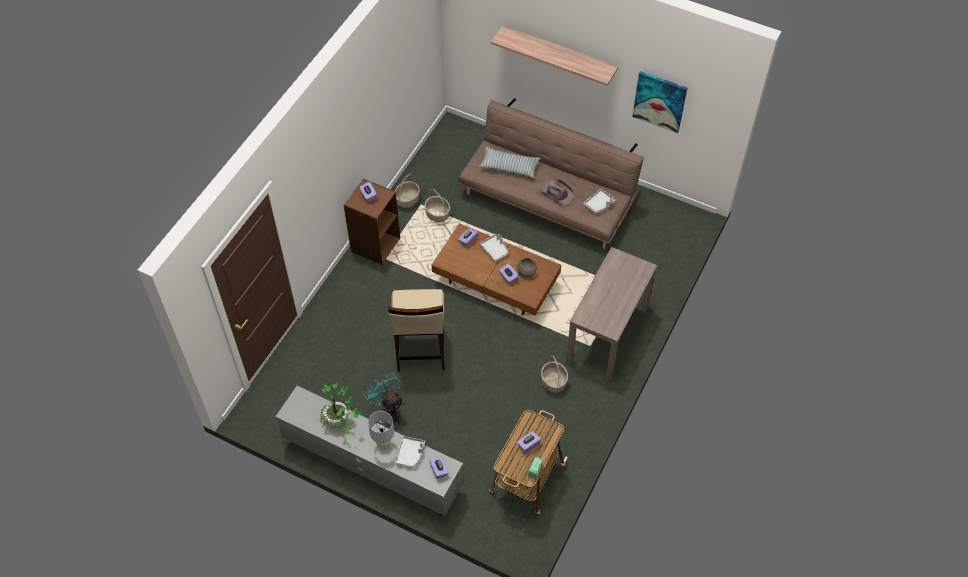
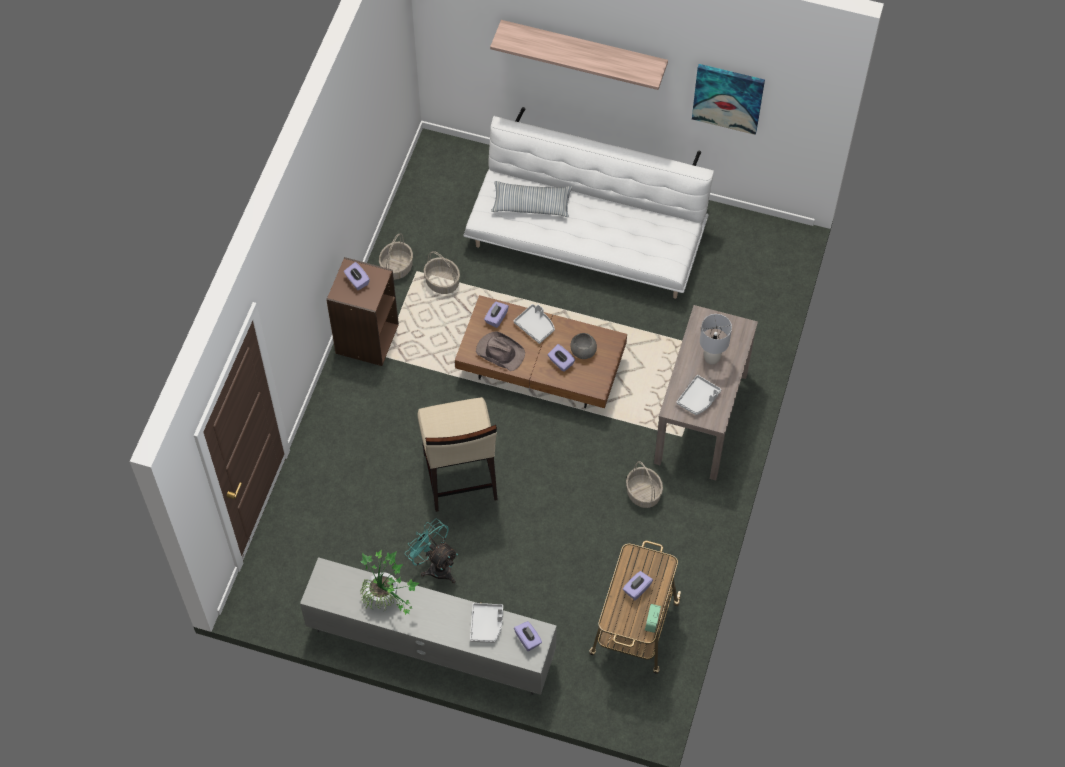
camera: 10 degrees left, 5 degrees up
grey table lamp [368,411,394,450] -> grey table lamp moved to [700,314,732,365]
brown sofa [458,98,644,249] -> white sofa [463,107,714,299]
brown hat [540,179,575,206] -> brown hat moved to [476,332,525,371]
grey tray [583,189,616,213] -> grey tray moved to [676,375,721,415]

